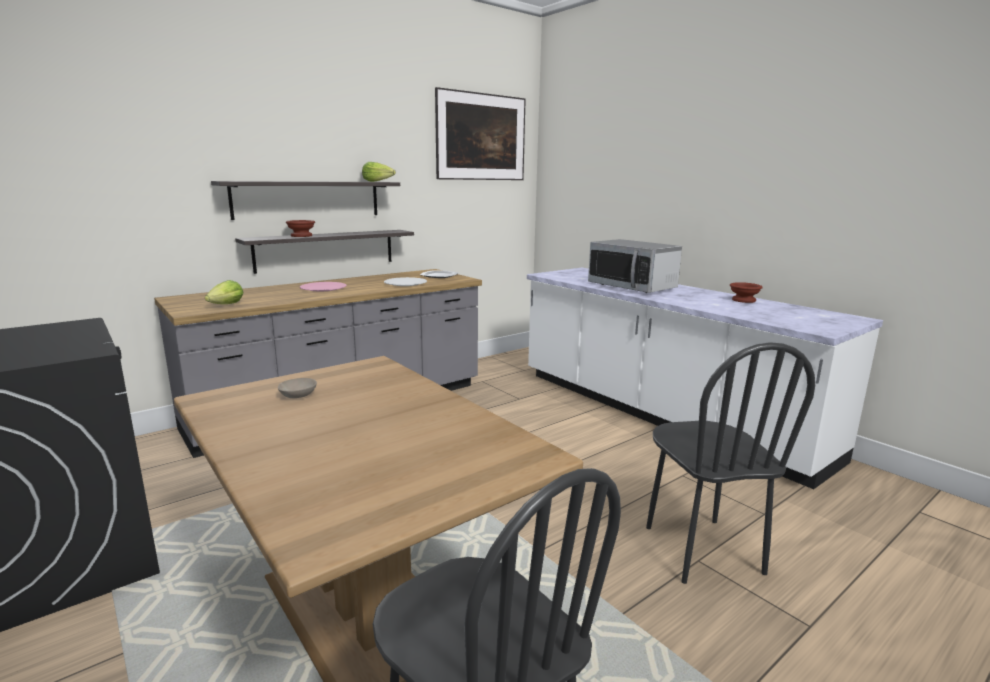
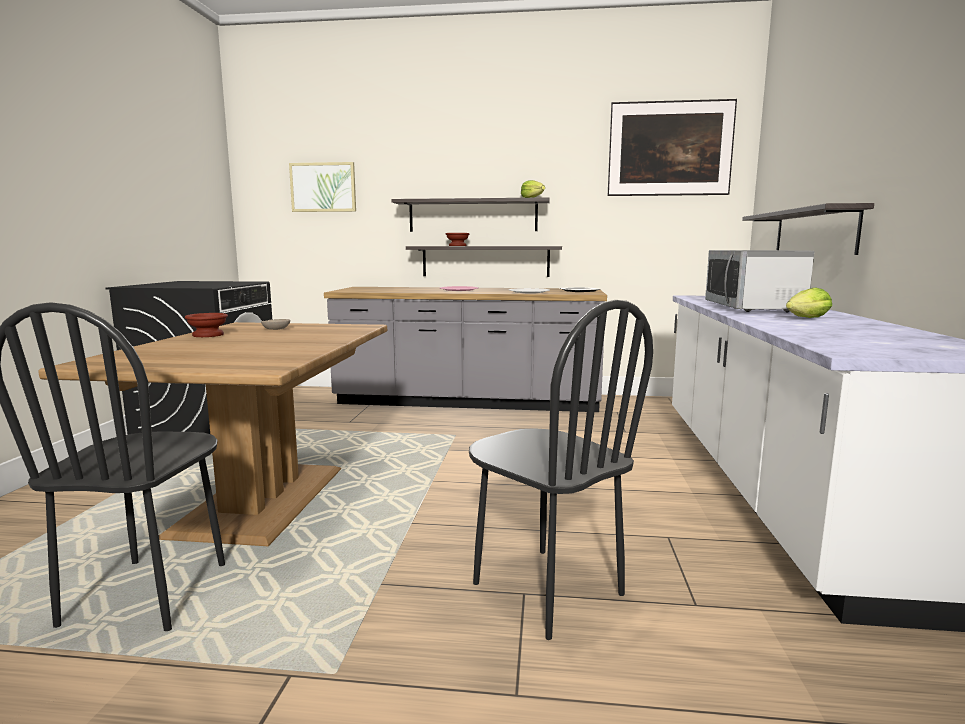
camera: 45 degrees right, 5 degrees down
lettuce [205,280,244,304] -> lettuce moved to [786,288,832,318]
black chair [646,342,815,584] -> black chair turned 75 degrees counterclockwise [469,300,653,640]
brown bowl [730,282,763,303] -> brown bowl moved to [185,313,228,337]
none -> picture [289,162,356,212]
none -> shelf [742,203,874,255]

